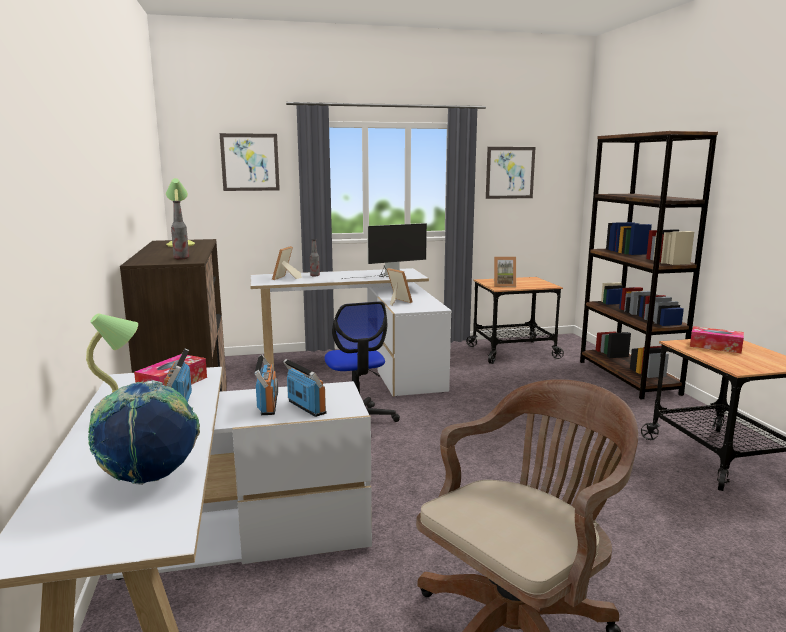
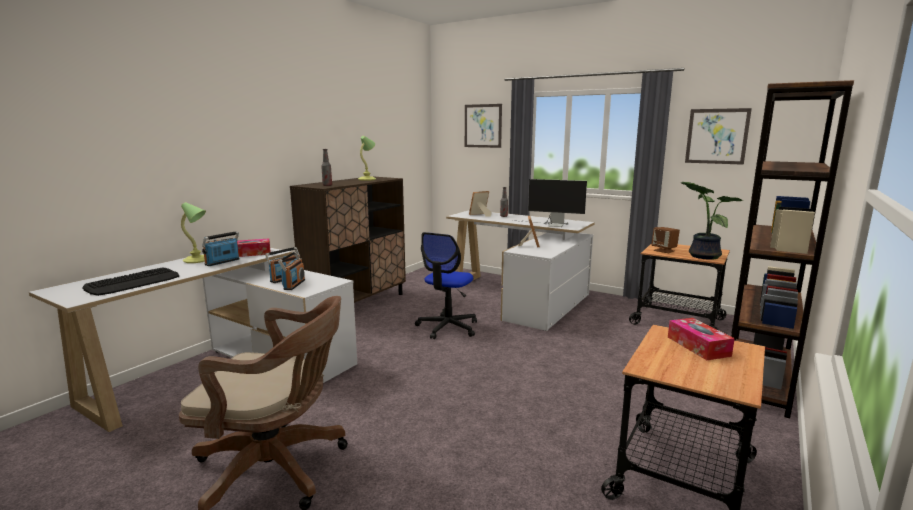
camera: 45 degrees right, 0 degrees up
globe [88,380,200,485] -> keyboard [82,268,179,296]
picture frame [494,257,516,287] -> brown speaker [651,227,680,253]
none -> potted plant [681,182,743,260]

